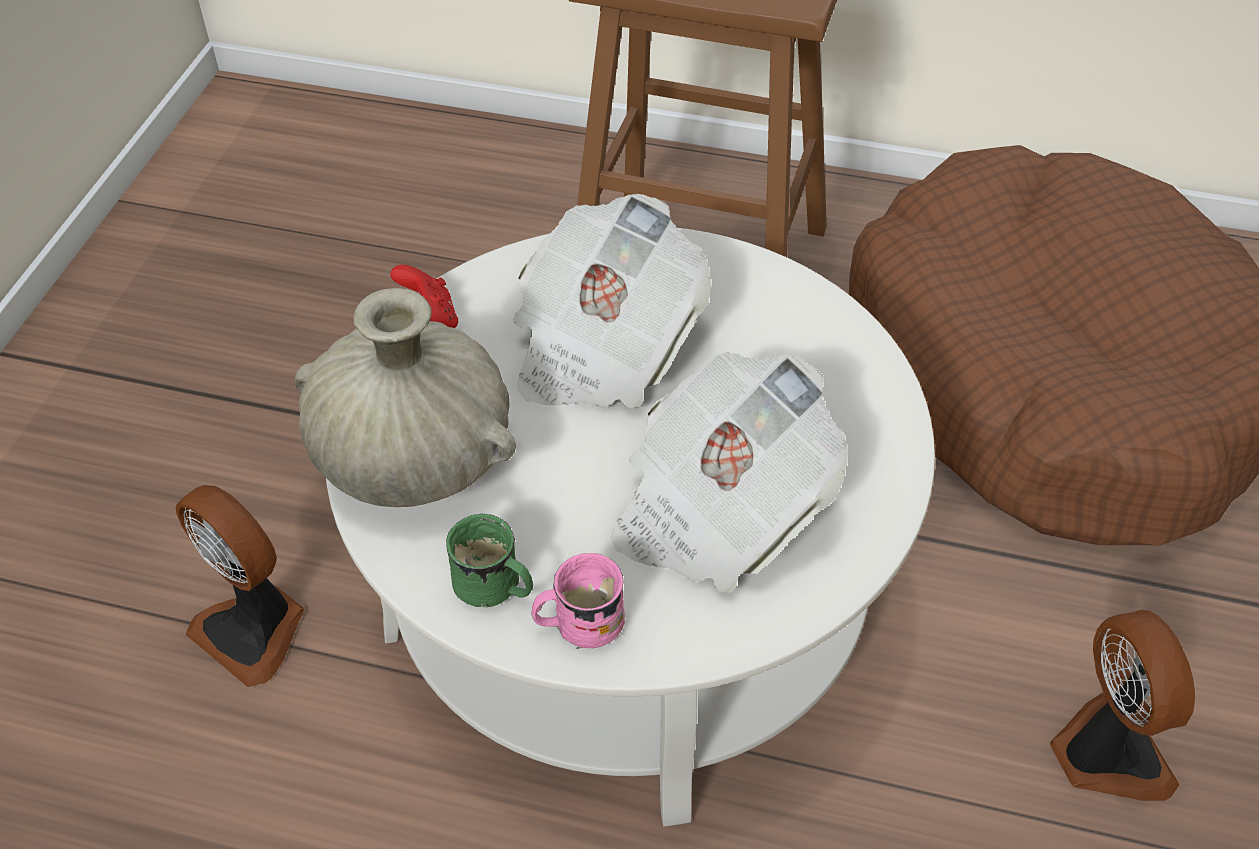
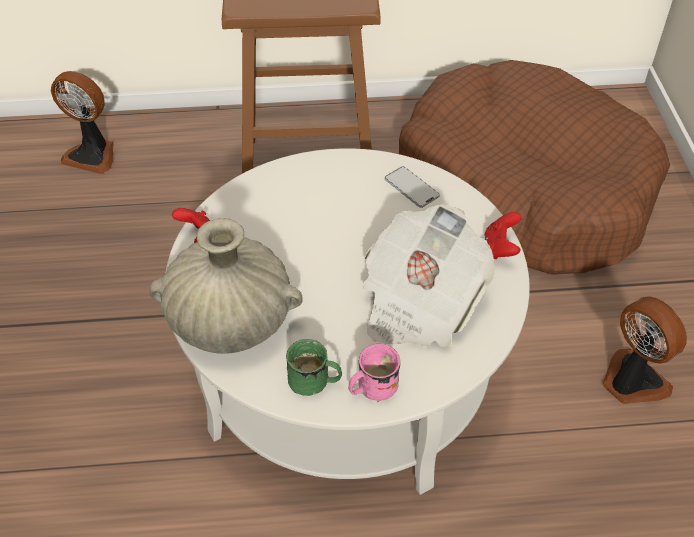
camera: 20 degrees left, 0 degrees up
fan [176,485,304,687] -> fan moved to [51,71,114,174]
newspaper [513,194,711,409] -> none
none -> phone [385,166,440,208]
none -> red game controller [485,212,522,259]

